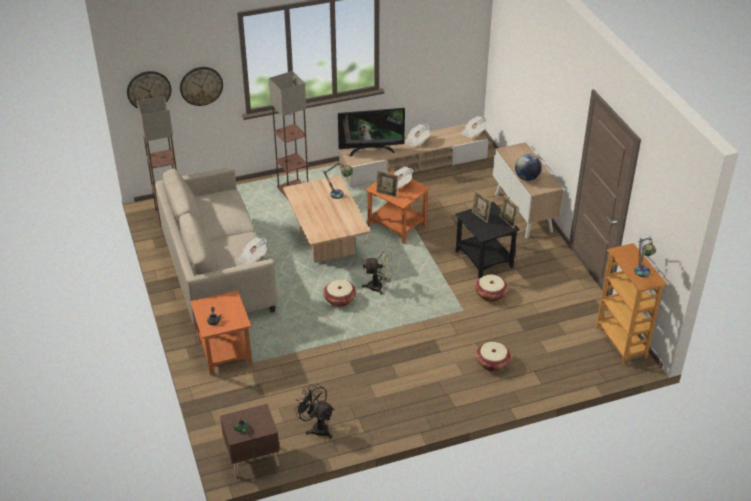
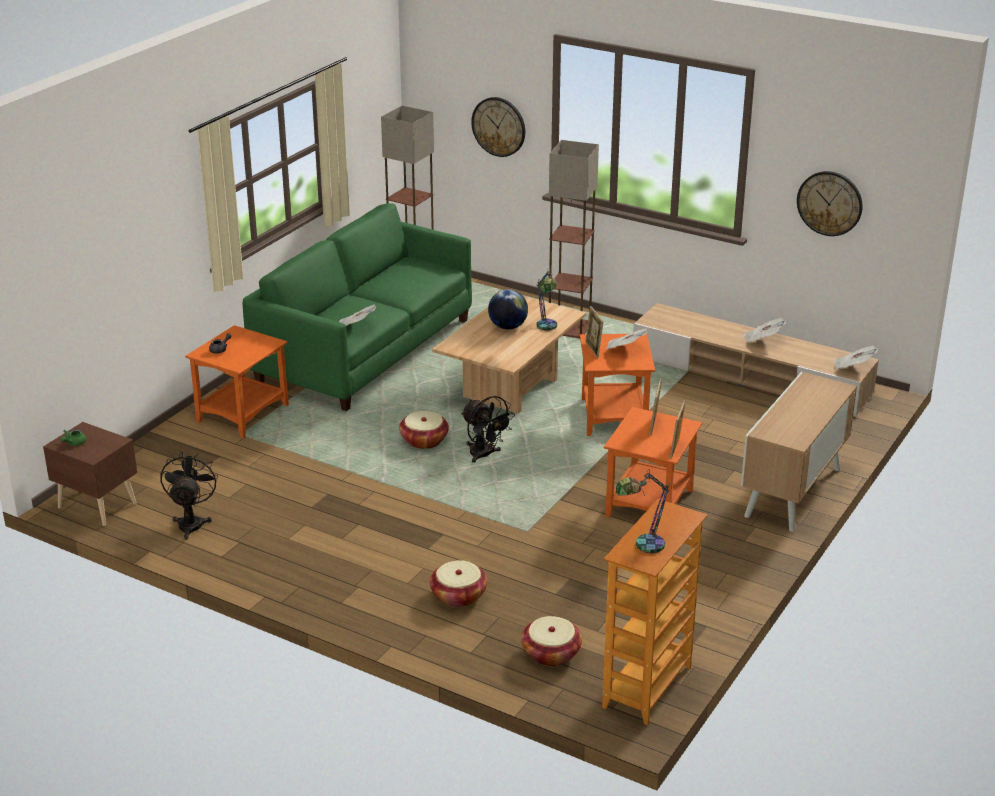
camera: 50 degrees right, 10 degrees down
wall clock [127,71,171,108] -> wall clock moved to [797,171,863,236]
beige sofa [155,167,278,329] -> green sofa [243,203,472,411]
television [338,108,405,157] -> none
beige fan [362,249,392,294] -> black fan [461,396,515,463]
black side table [455,202,520,278] -> orange side table [604,407,702,518]
basket [475,274,508,302] -> basket moved to [521,616,582,666]
globe [515,154,542,181] -> globe moved to [488,289,528,329]

